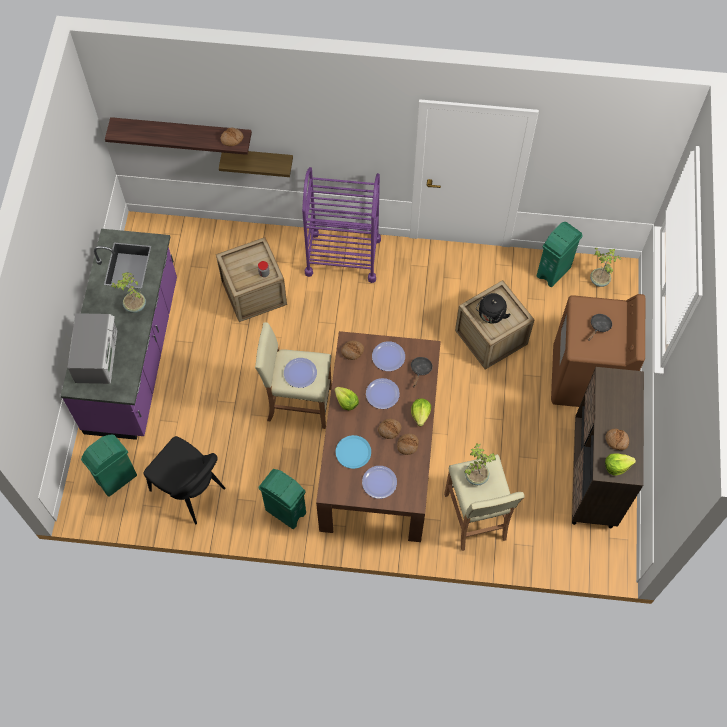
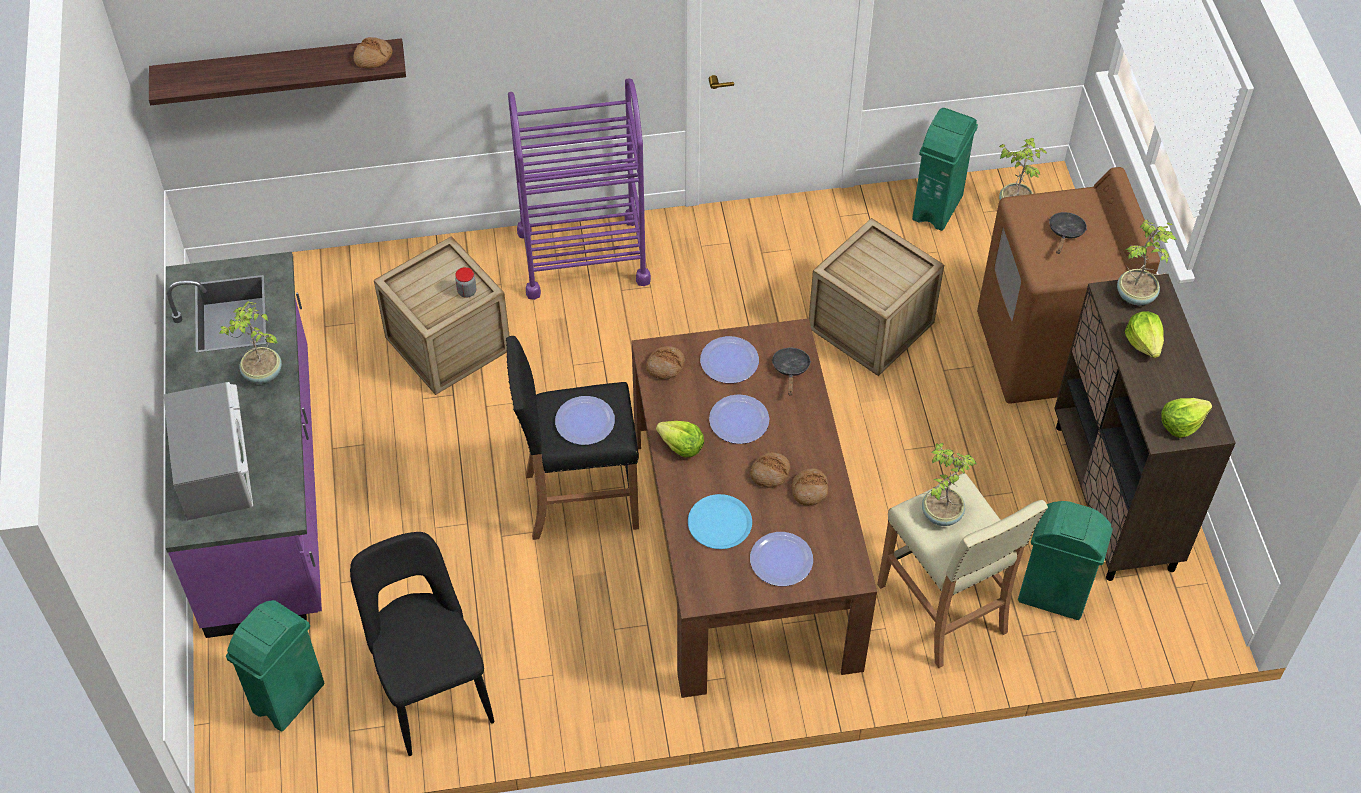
camera: 15 degrees left, 10 degrees down
black chair [143,436,226,524] -> black chair turned 135 degrees counterclockwise [350,532,494,756]
shelf [219,151,293,177] -> none
beige stool [255,322,332,429] -> black stool [506,336,639,540]
green trash can [258,469,306,529] -> green trash can moved to [1018,501,1113,620]
lettuce [411,398,431,426] -> lettuce moved to [1125,311,1164,358]
black kettle [476,293,511,324] -> none
bread [606,429,629,450] -> none
none -> potted plant [1117,220,1177,305]

